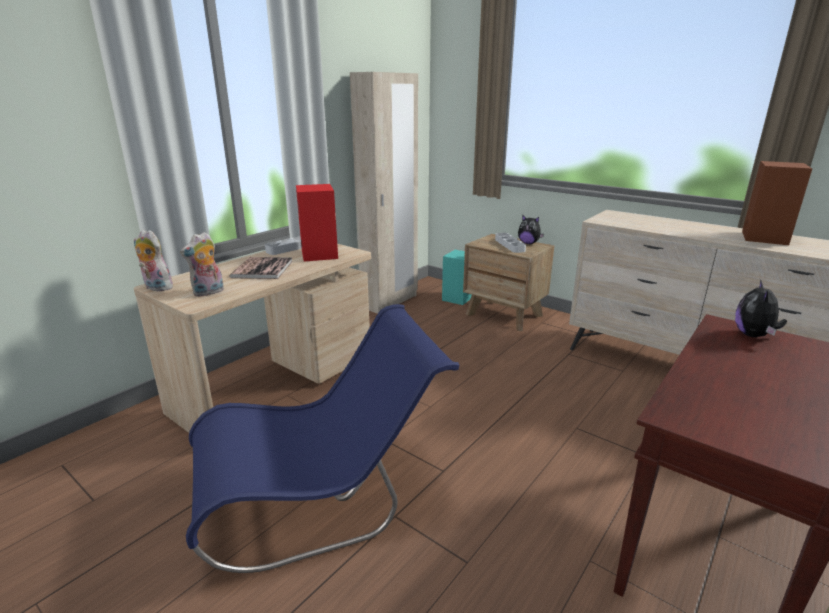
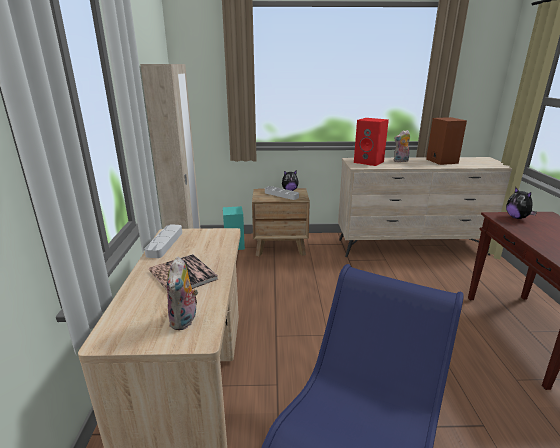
camera: 40 degrees left, 0 degrees up
plush toy [134,230,173,291] -> plush toy moved to [394,130,410,162]
red speaker [296,184,338,262] -> red speaker moved to [354,118,389,166]

